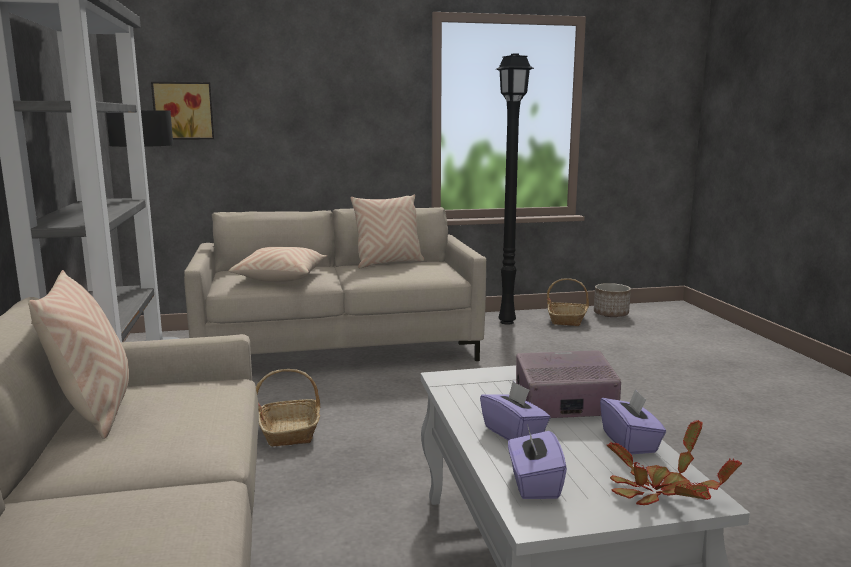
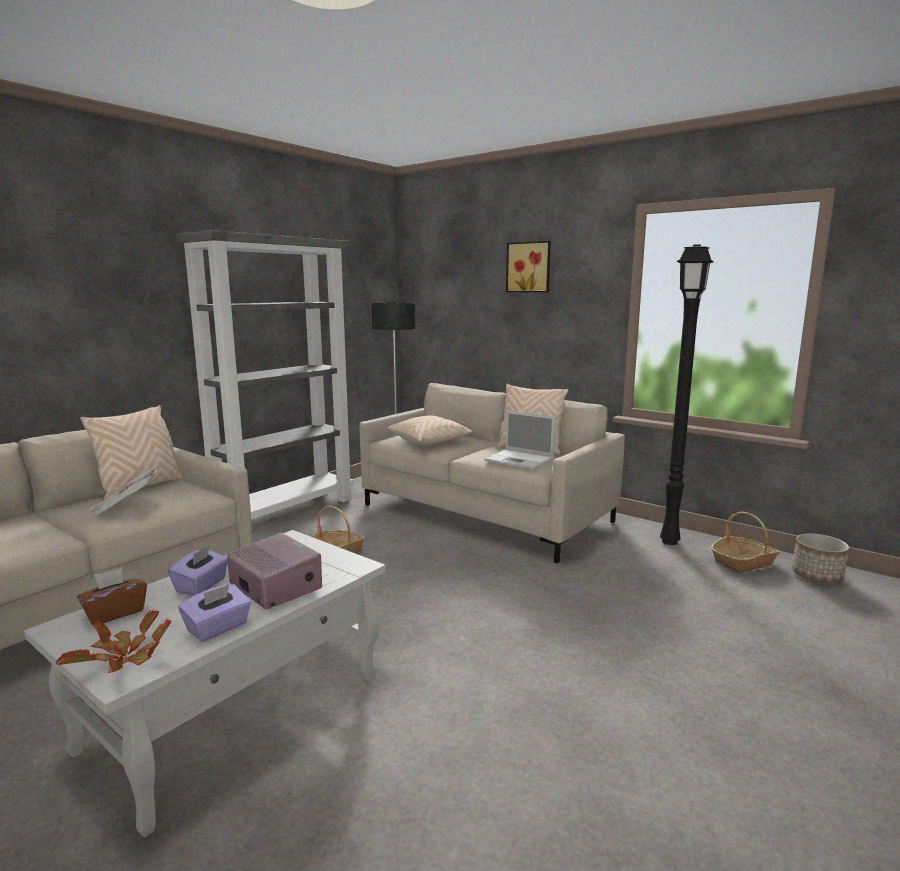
camera: 50 degrees right, 0 degrees up
picture [151,82,214,140] -> picture moved to [506,241,551,292]
purple tissue box [508,424,567,499] -> brown tissue box [77,567,147,625]
none -> newspaper [89,468,157,516]
none -> laptop [485,410,556,470]

